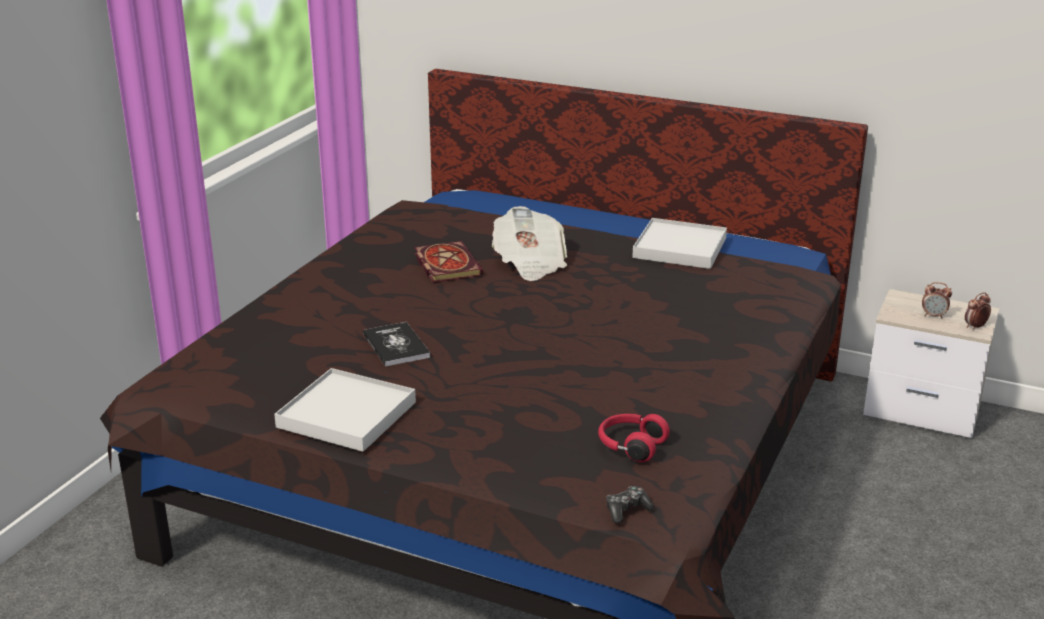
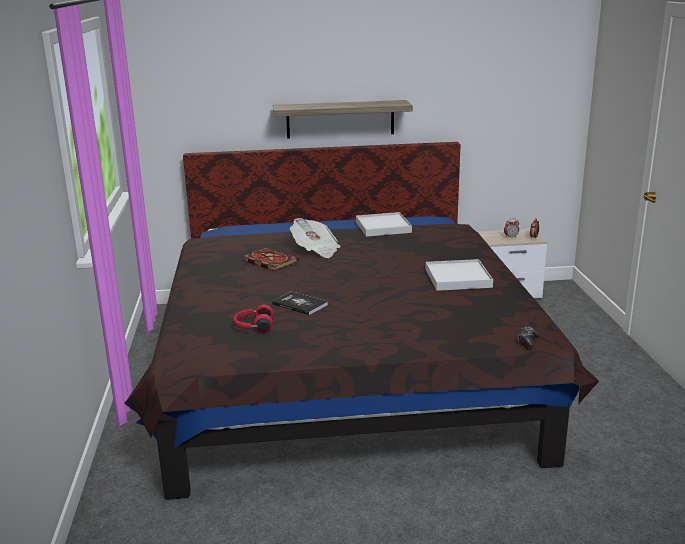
camera: 30 degrees left, 5 degrees down
white tray [274,368,416,452] -> white tray moved to [426,259,493,291]
red headphones [598,414,670,462] -> red headphones moved to [233,305,274,333]
none -> shelf [273,100,413,139]

